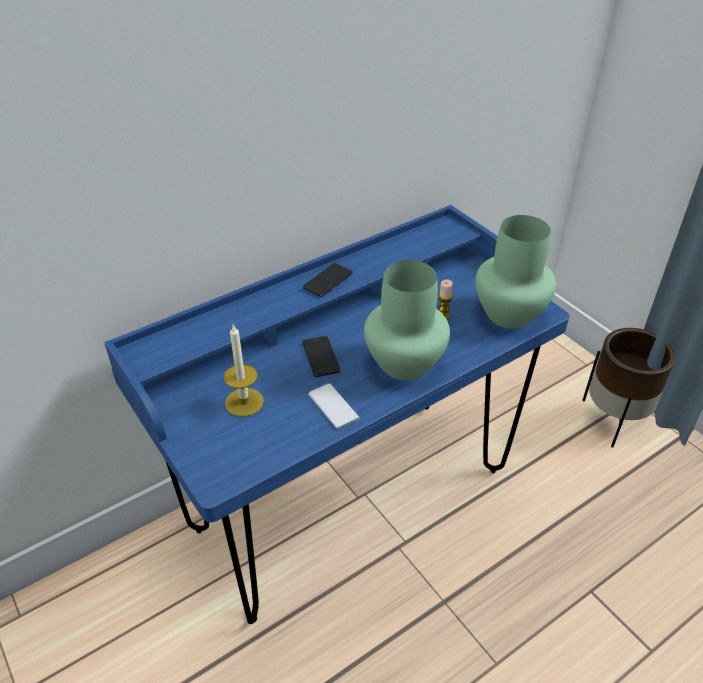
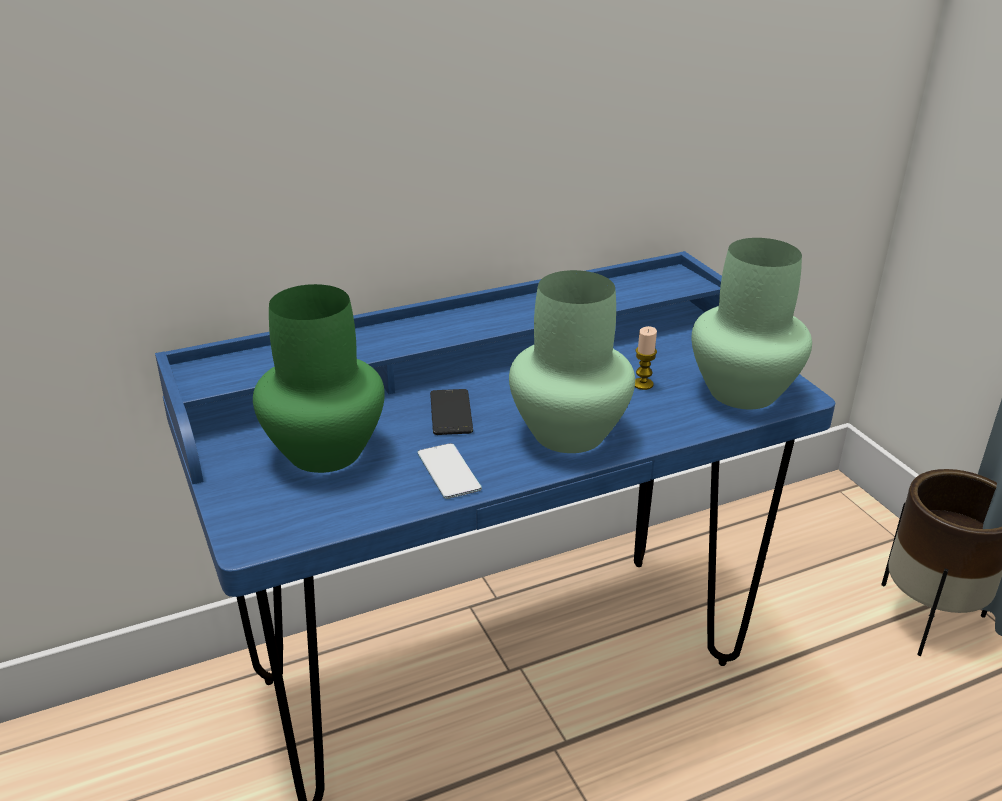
camera: 10 degrees right, 10 degrees down
candle [223,325,264,417] -> green vase [253,284,385,473]
phone [303,263,353,297] -> none

